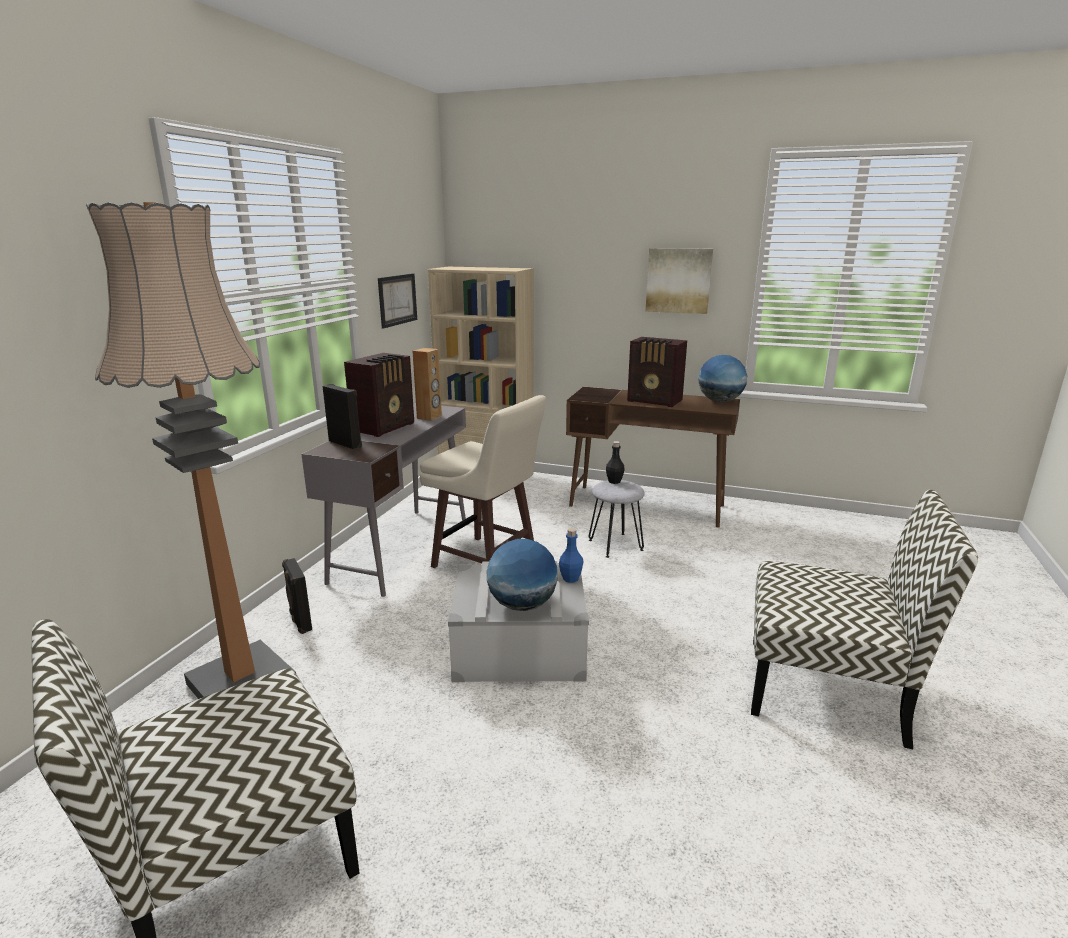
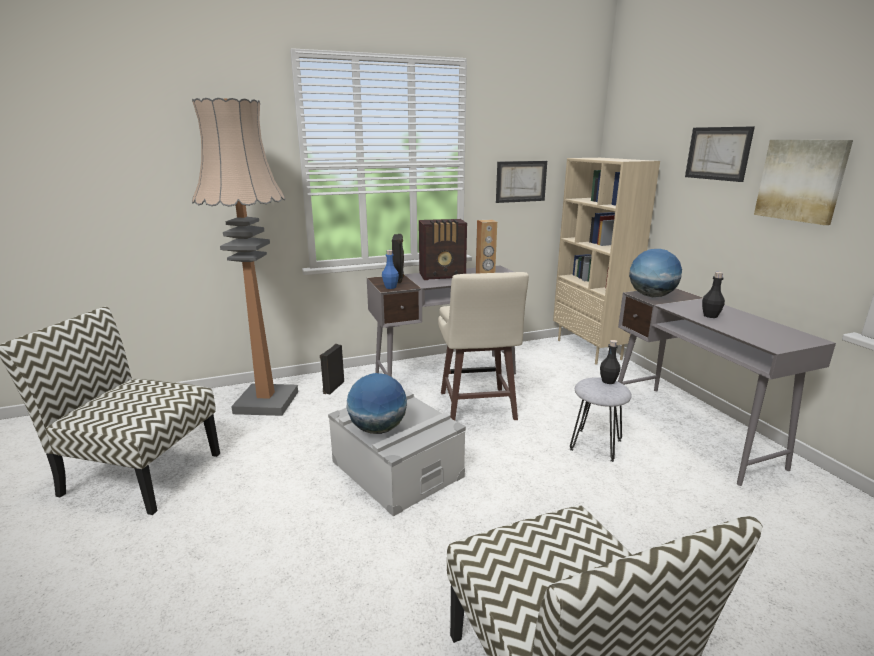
camera: 50 degrees right, 0 degrees up
blue bottle [559,528,584,583] -> blue bottle moved to [382,250,399,289]
brown desk [566,387,740,528] -> grey desk [618,288,836,486]
radio [627,337,687,407] -> black bottle [702,272,725,318]
globe [698,355,747,402] -> globe moved to [629,249,682,297]
none -> picture [685,126,755,182]

